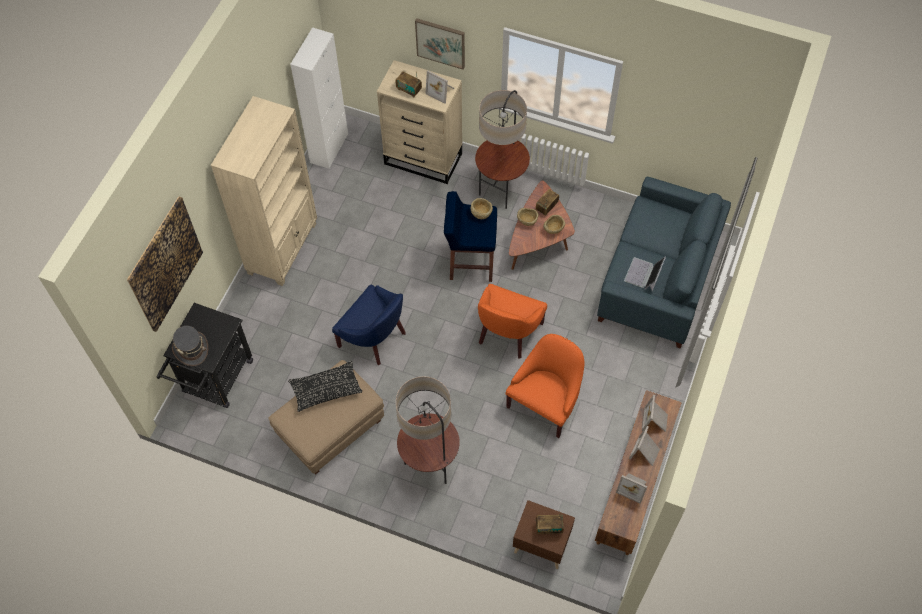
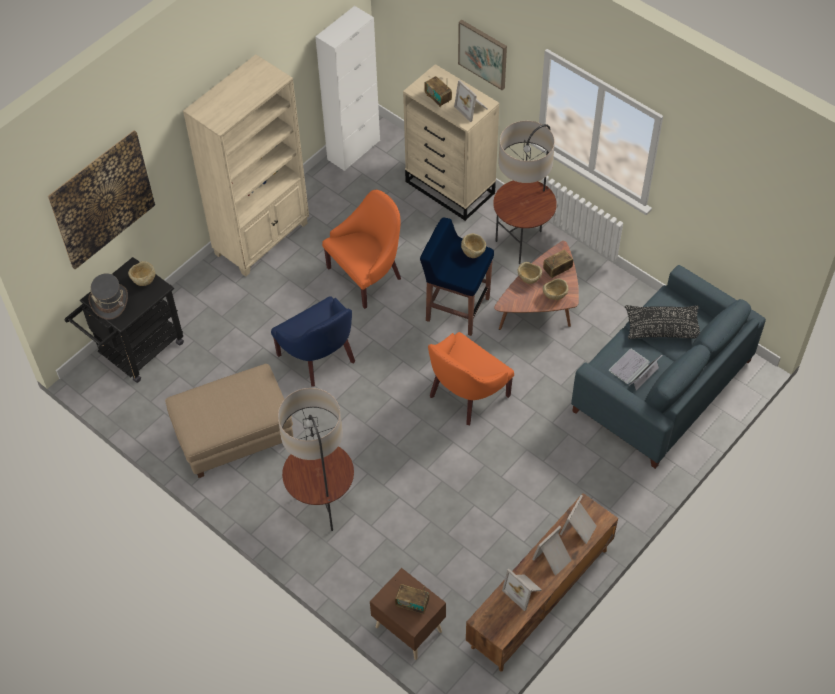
camera: 20 degrees right, 5 degrees down
black pillow [288,361,362,412] -> black pillow moved to [625,305,700,339]
orange armchair [505,334,584,438] -> orange armchair moved to [322,190,401,309]
none -> beige bowl [128,261,155,286]

